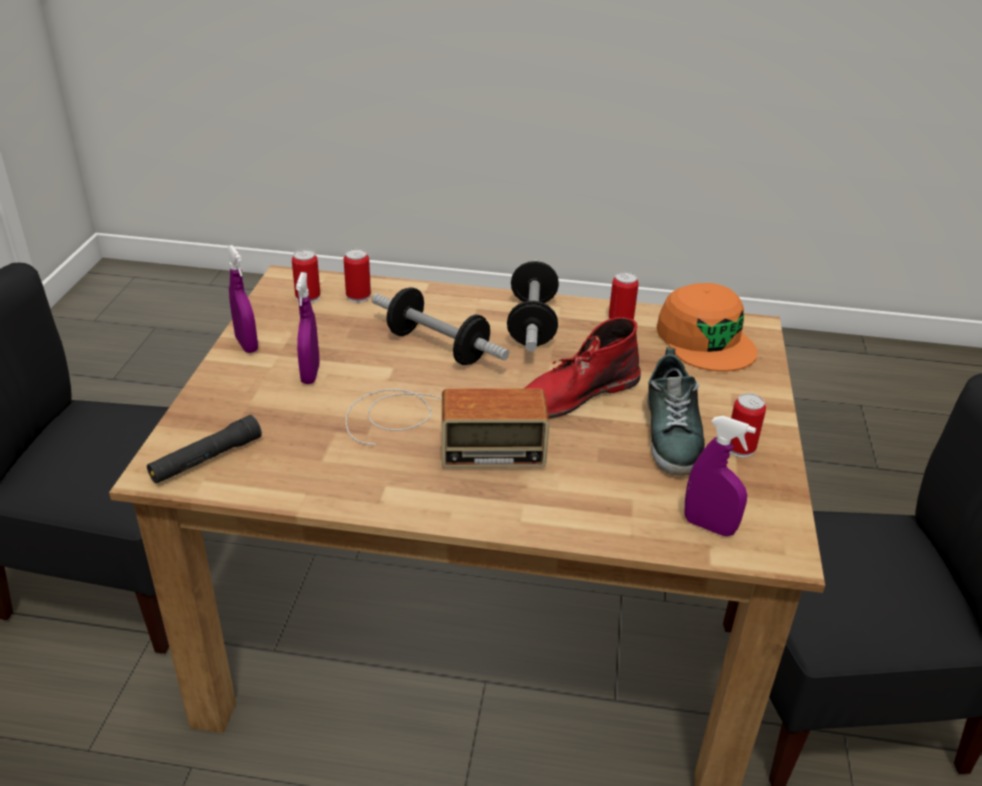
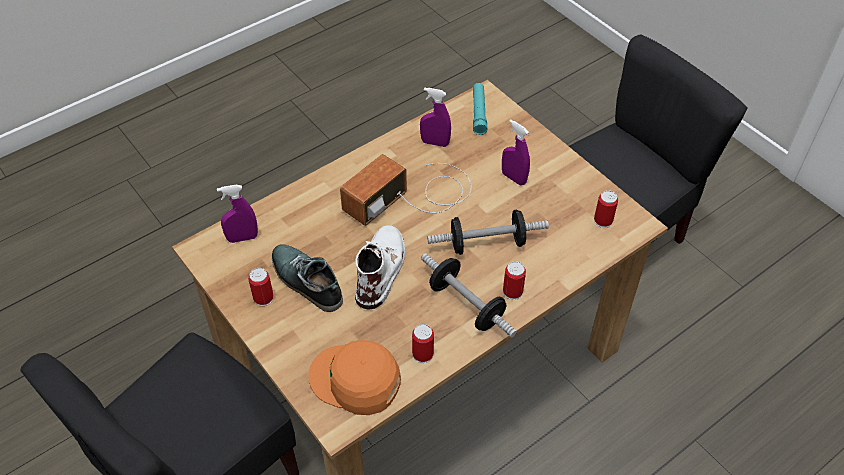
camera: 135 degrees right, 15 degrees up
black flashlight [147,415,262,484] -> turquoise flashlight [473,83,488,135]
purple spray bottle [227,245,258,353] -> purple spray bottle moved to [420,87,451,147]
can [344,249,371,303] -> can moved to [503,261,526,300]
red boot [525,317,641,418] -> white boot [355,225,405,310]

